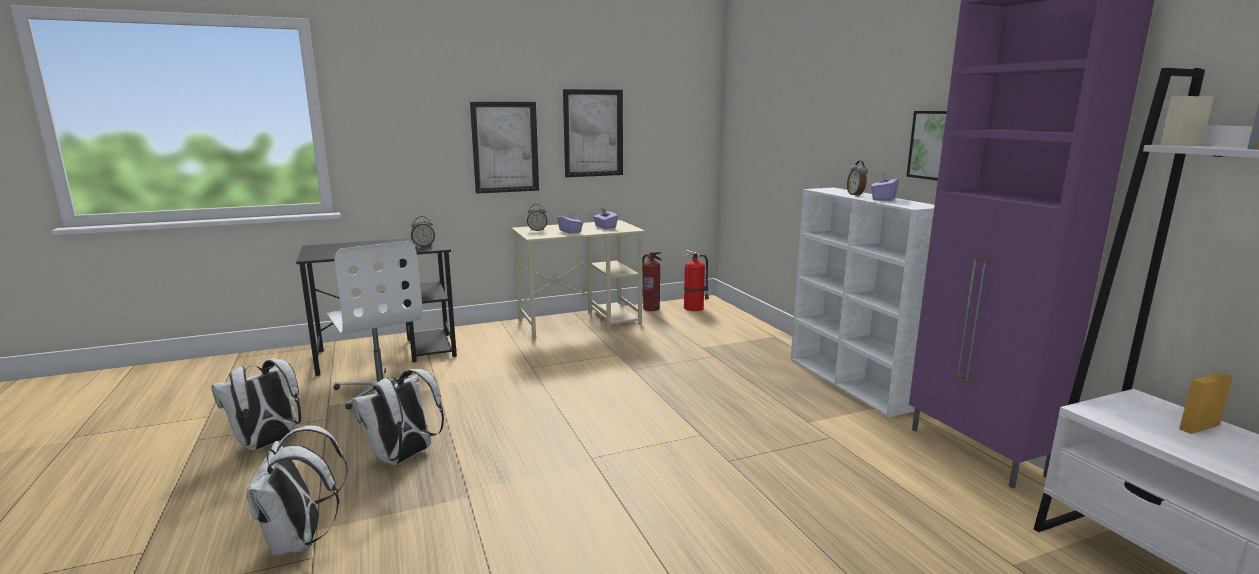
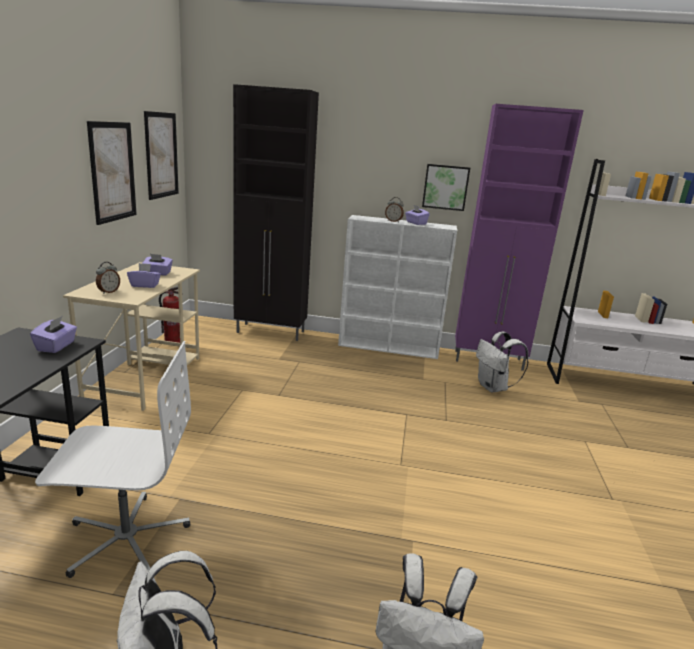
camera: 60 degrees left, 5 degrees up
white backpack [352,369,444,465] -> white backpack moved to [476,331,528,393]
alarm clock [411,216,435,247] -> purple tissue box [30,316,77,353]
picture [470,102,539,194] -> picture moved to [144,111,179,200]
fire extinguisher [684,250,709,311] -> none
none -> black cabinet [233,84,319,341]

